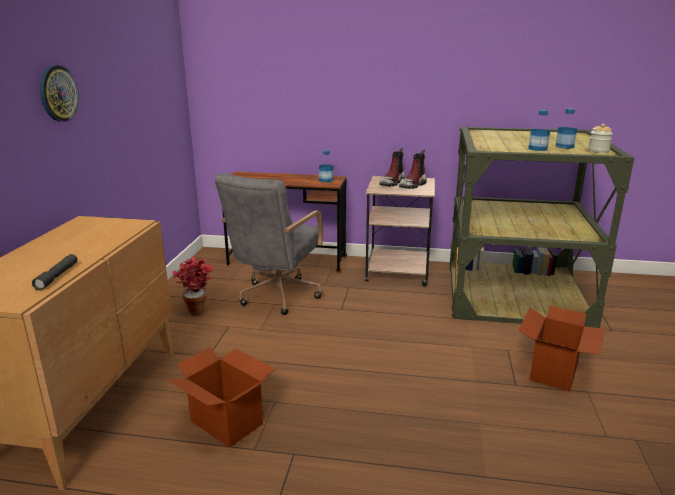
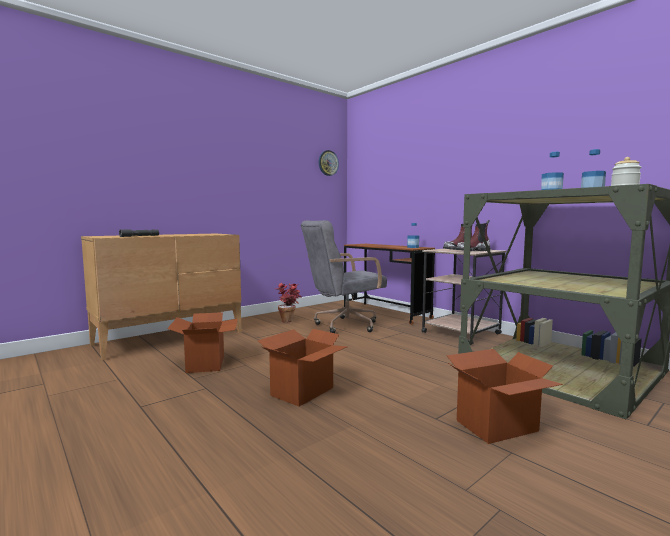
camera: 40 degrees right, 15 degrees down
wall clock [40,65,79,122] -> wall clock moved to [319,150,339,176]
none -> cardboard box [258,329,348,406]

